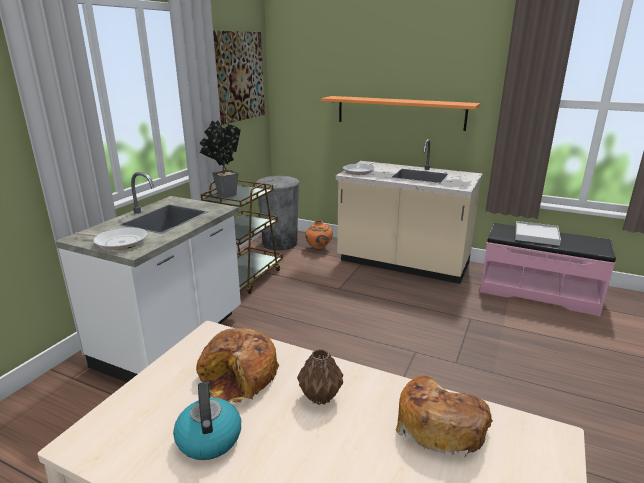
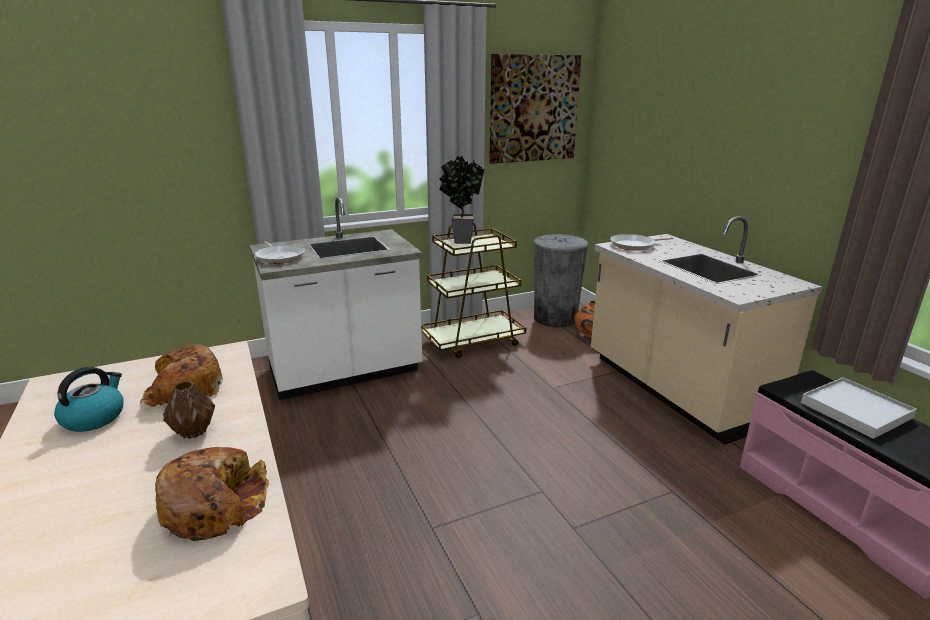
camera: 40 degrees right, 0 degrees up
orange shelf [321,96,480,131] -> none

